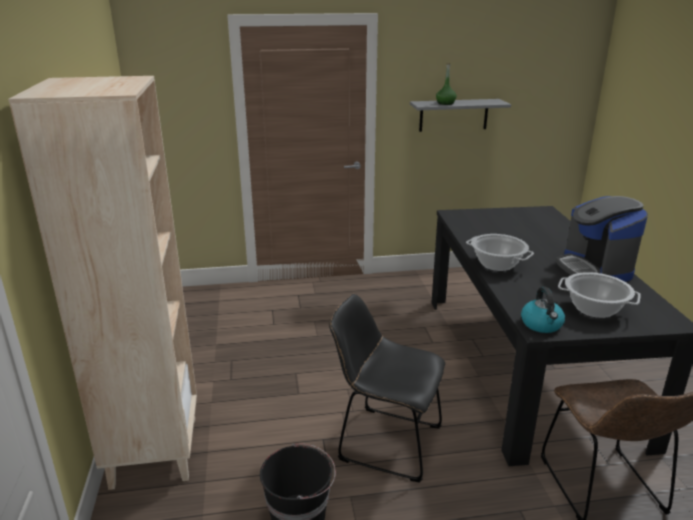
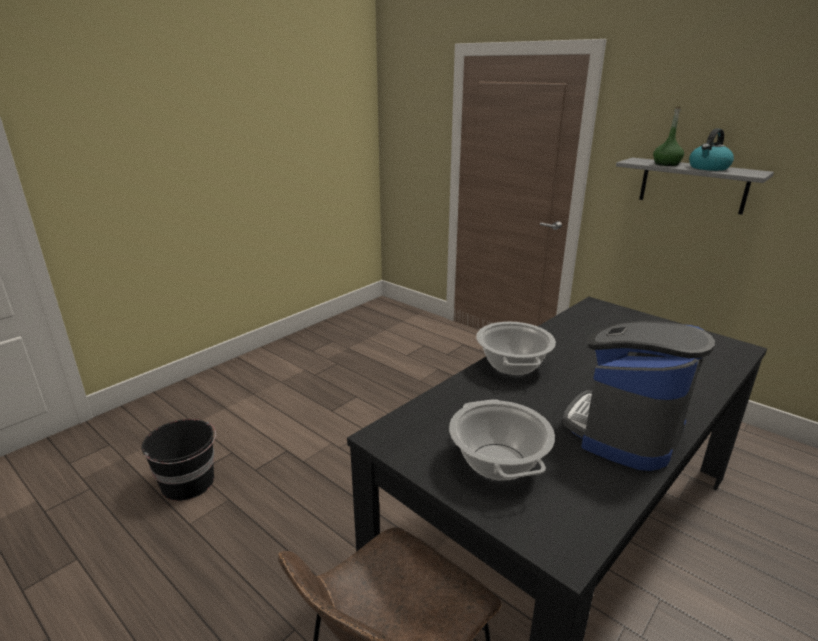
camera: 50 degrees right, 0 degrees up
beige bookcase [8,76,197,490] -> none
black chair [329,294,445,483] -> none
kettle [521,287,565,333] -> kettle moved to [689,129,734,171]

